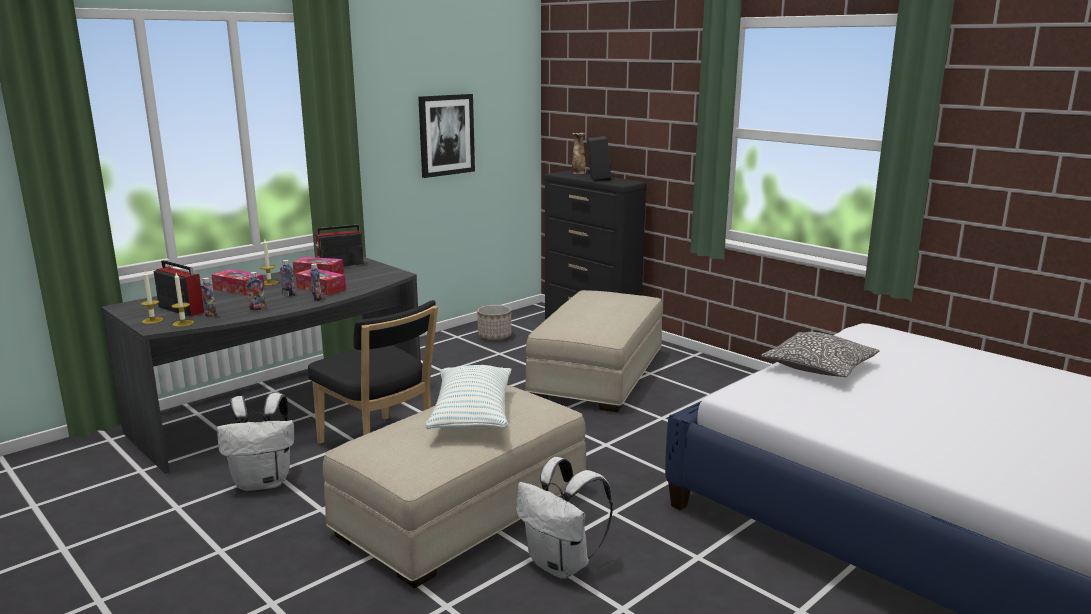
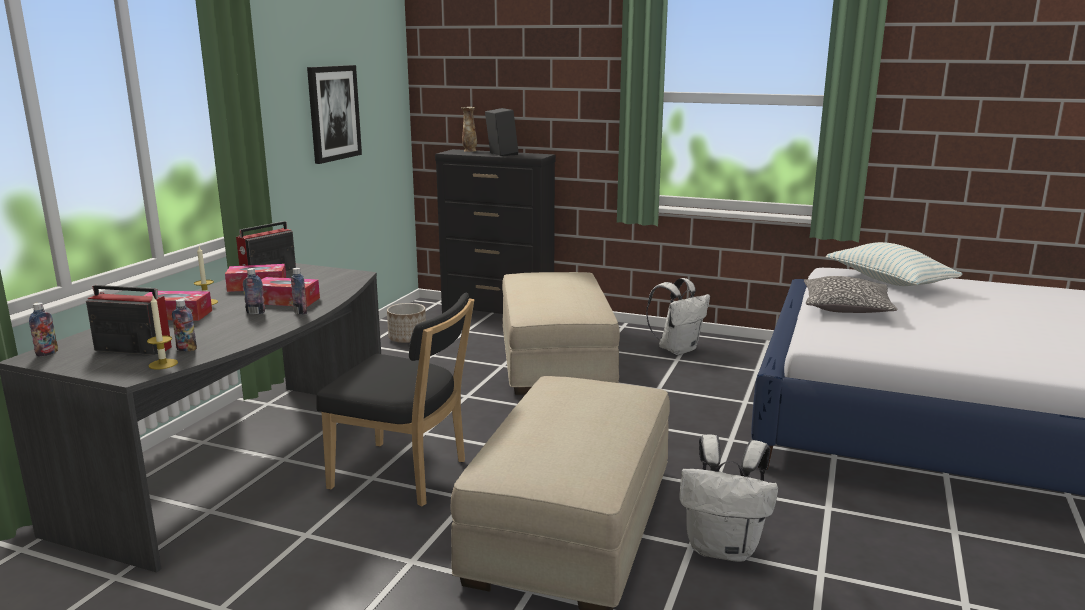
camera: 25 degrees left, 0 degrees up
candle [141,271,163,324] -> none
white backpack [217,393,294,491] -> white backpack moved to [646,278,710,355]
bottle [247,272,265,311] -> bottle moved to [29,303,58,357]
pillow [425,365,511,429] -> pillow moved to [826,242,962,286]

